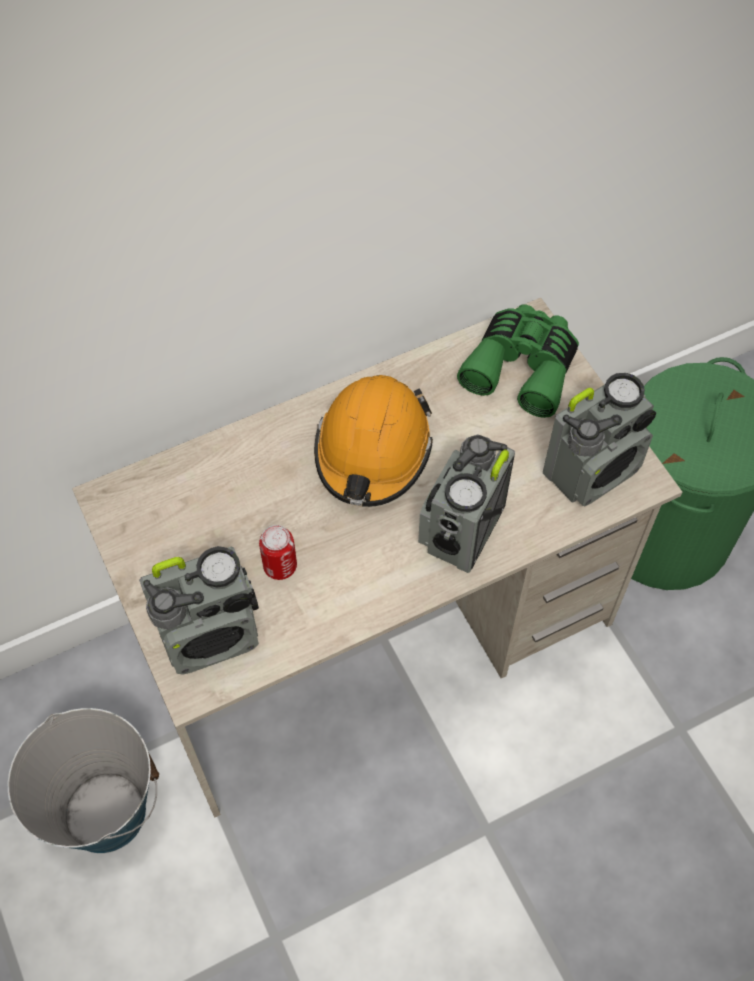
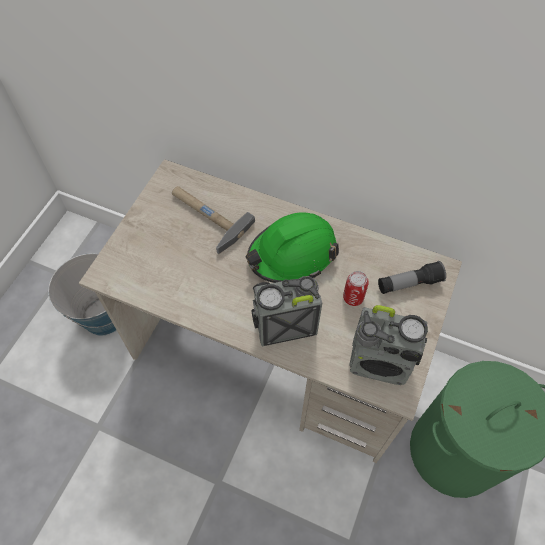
camera: 50 degrees right, 0 degrees up
radio [139,546,259,675] -> none
can [259,525,297,580] -> can moved to [343,271,369,306]
orange hard hat [314,375,433,507] -> green hard hat [245,212,339,283]
green binoculars [457,304,579,418] -> flashlight [378,261,446,294]
none -> hammer [172,186,255,254]

